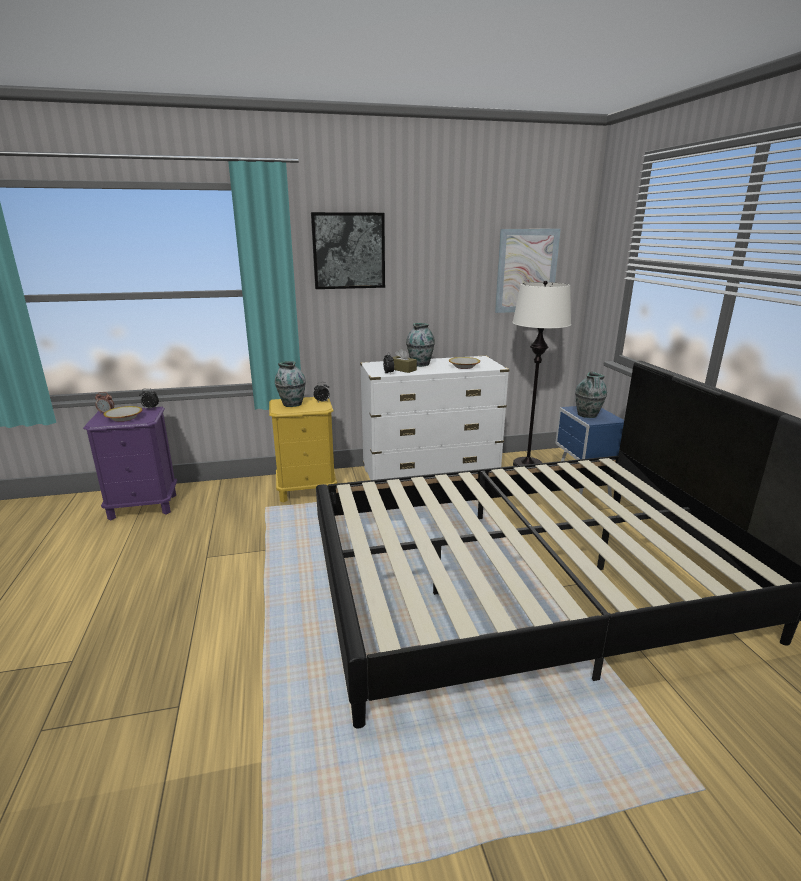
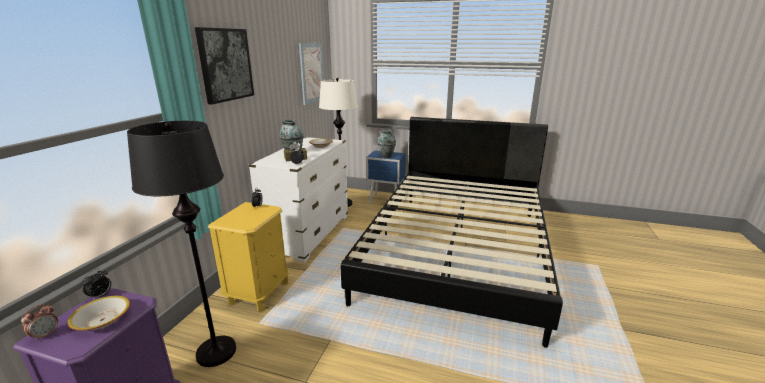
camera: 60 degrees left, 0 degrees up
vase [275,361,306,407] -> none
none -> black floor lamp [127,121,236,367]

